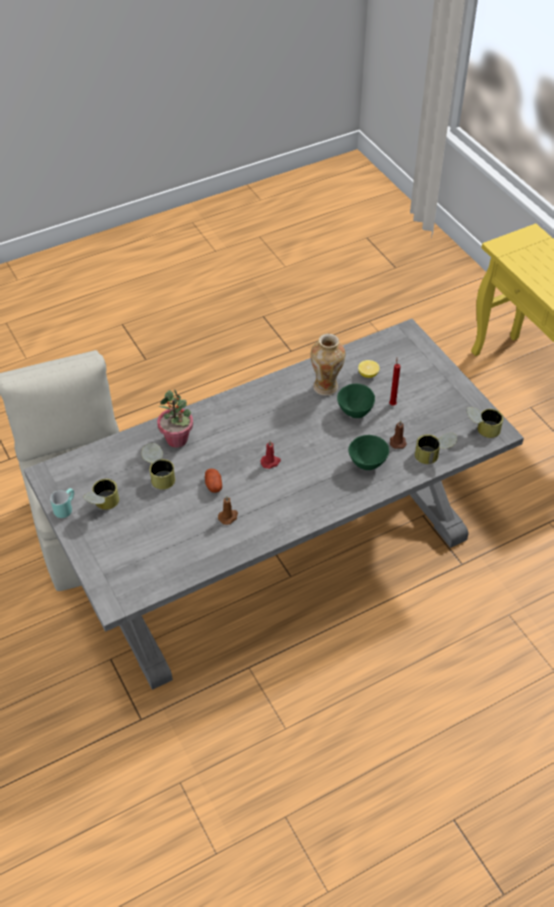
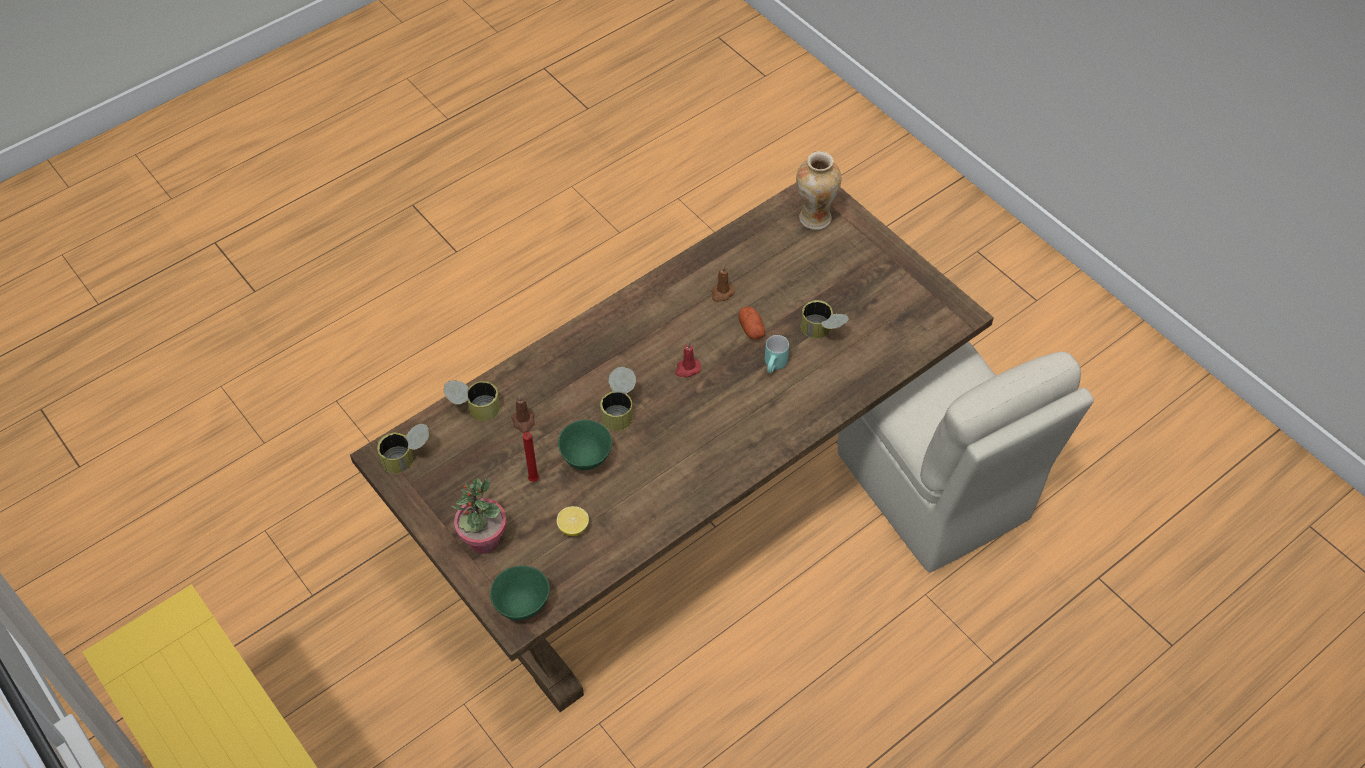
camera: 170 degrees right, 5 degrees up
grey dining table [24,319,524,690] -> brown dining table [350,183,994,712]
turquoise mug [50,488,74,518] -> turquoise mug moved to [765,335,789,373]
can [84,479,119,510] -> can moved to [600,367,636,431]
potted plant [157,390,193,448] -> potted plant moved to [452,478,507,554]
vase [310,334,346,396] -> vase moved to [796,151,841,230]
green bowl [348,435,389,470] -> green bowl moved to [490,566,550,620]

